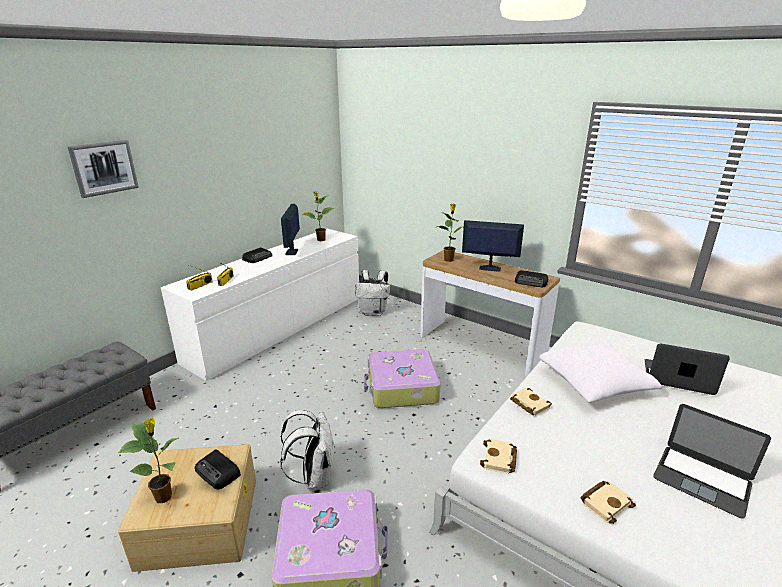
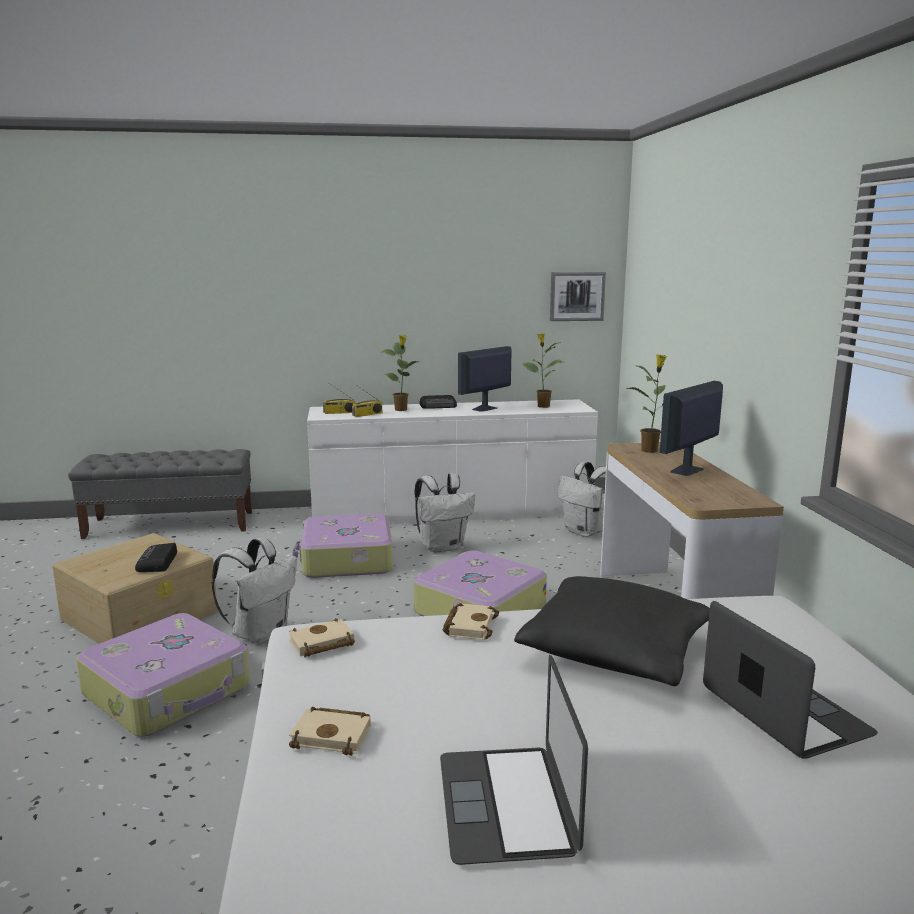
camera: 45 degrees right, 10 degrees down
picture [68,140,139,198] -> picture moved to [550,272,606,321]
potted plant [118,418,179,503] -> potted plant moved to [381,335,417,411]
monitor [462,220,524,271] -> monitor turned 105 degrees counterclockwise [660,381,723,476]
radio [515,270,548,287] -> none
white pillow [539,343,662,403] -> black pillow [514,576,710,686]
none -> suitcase [292,513,393,578]
none -> white backpack [415,473,475,553]

